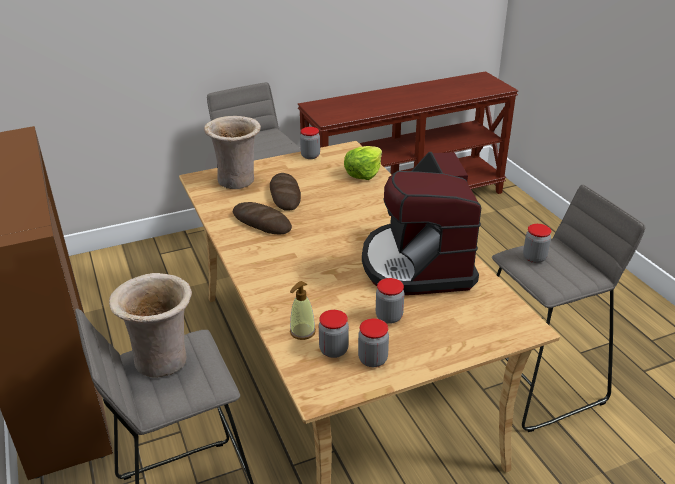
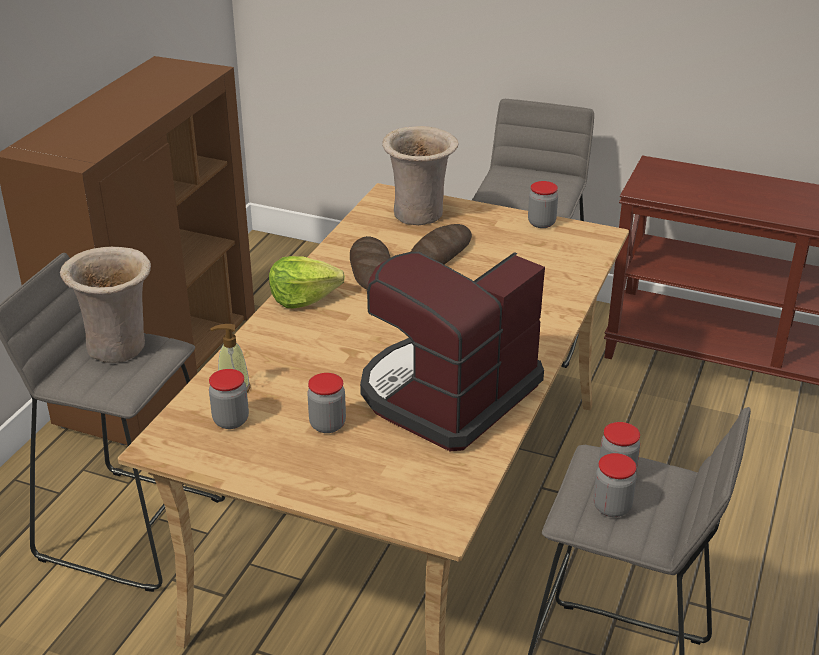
camera: 45 degrees right, 0 degrees up
lettuce [344,146,382,180] -> lettuce moved to [269,256,345,309]
jar [358,318,389,367] -> jar moved to [593,453,637,517]

